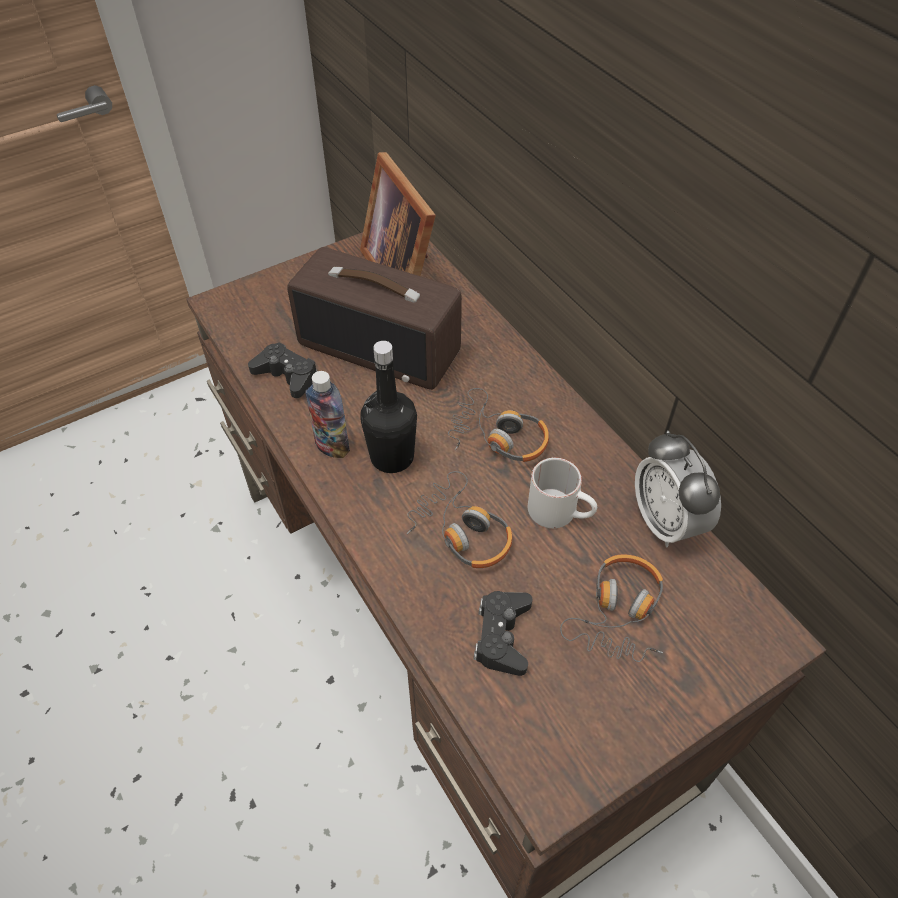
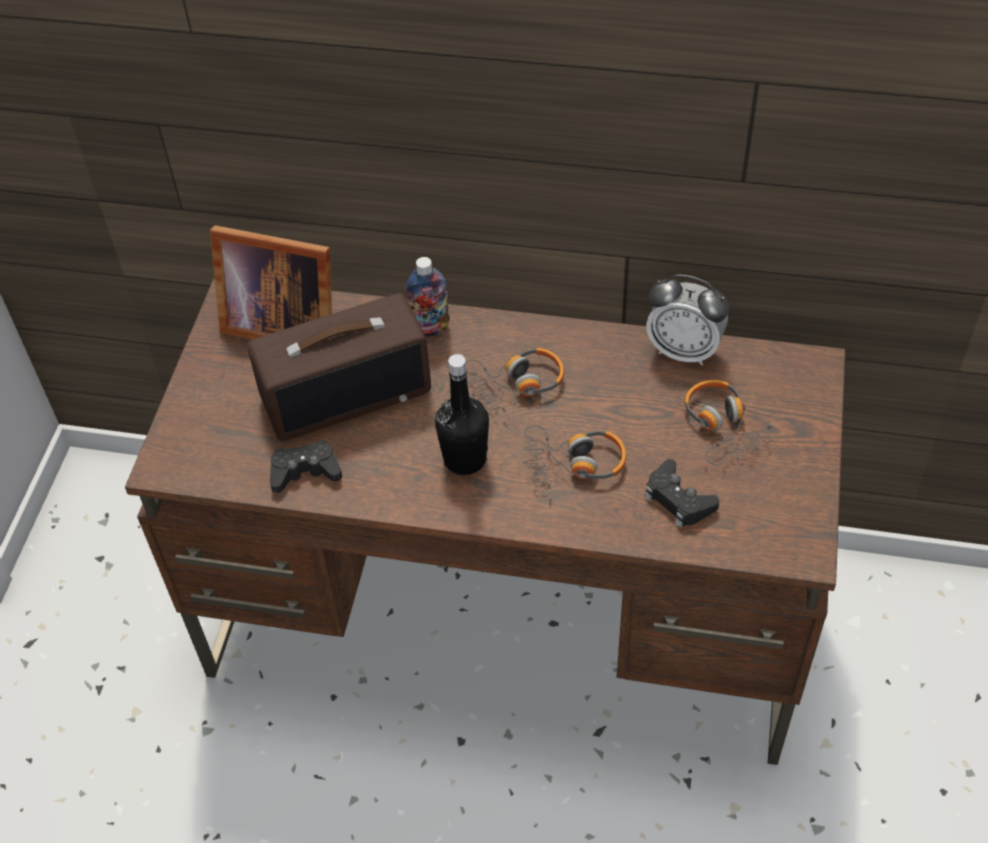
camera: 45 degrees left, 0 degrees up
bottle [305,371,350,458] -> bottle moved to [406,257,450,337]
white mug [528,457,597,528] -> none

